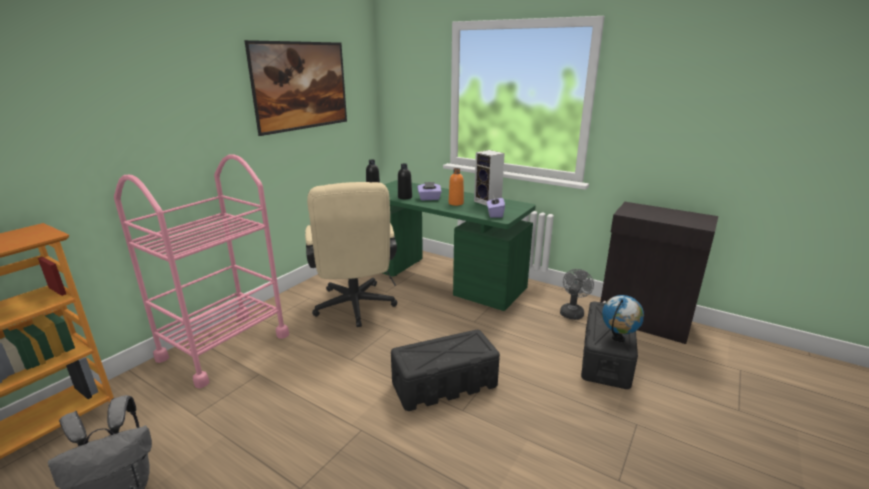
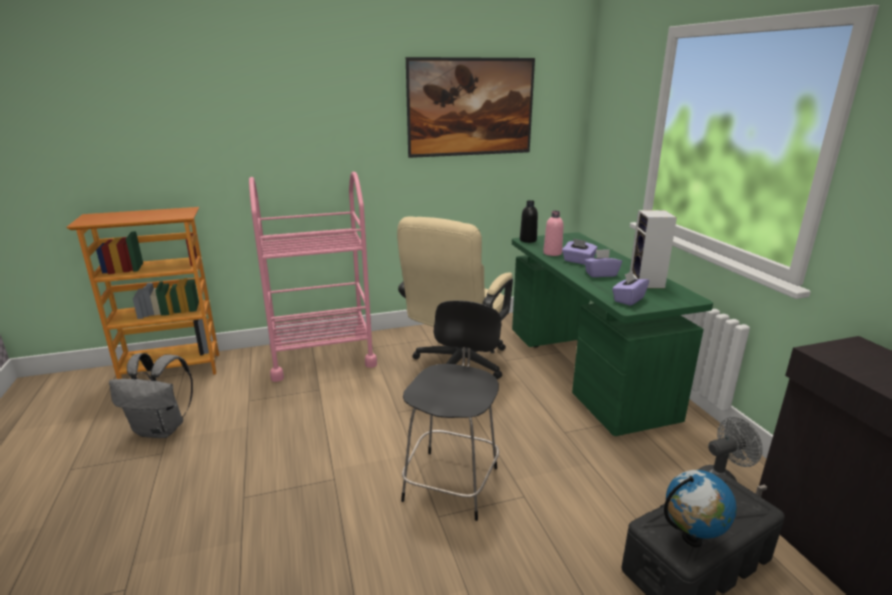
camera: 40 degrees right, 0 degrees up
black storage box [391,330,500,411] -> black chair [401,300,501,521]
black bottle [398,163,412,199] -> pink bottle [543,211,563,256]
orange bottle [449,168,464,206] -> purple tissue box [584,249,622,277]

